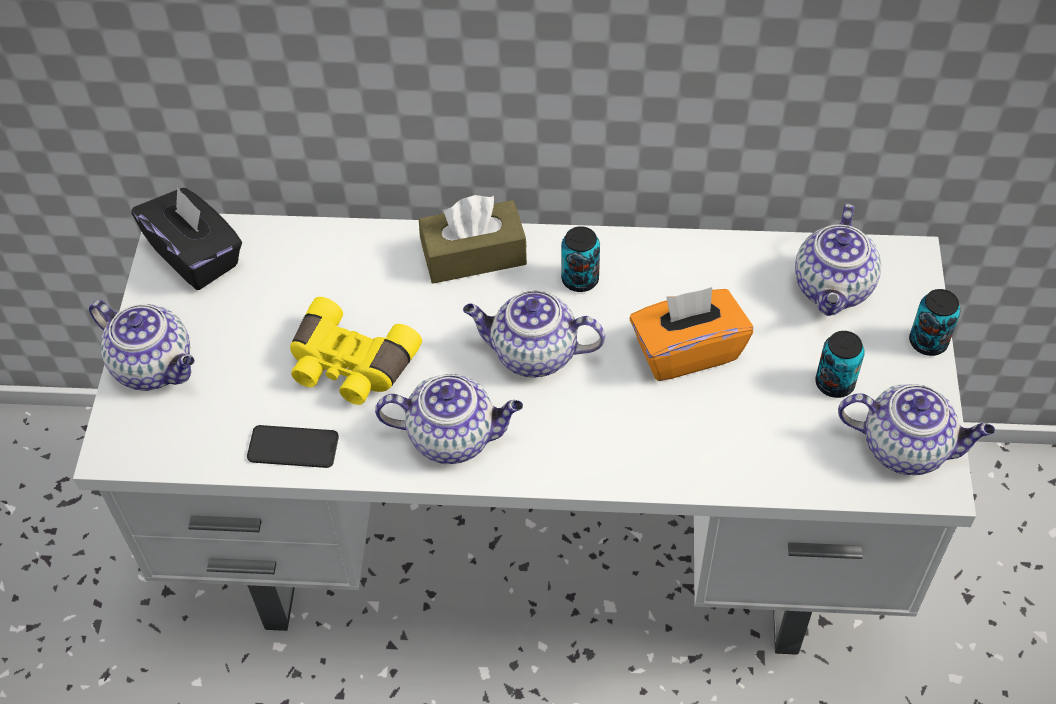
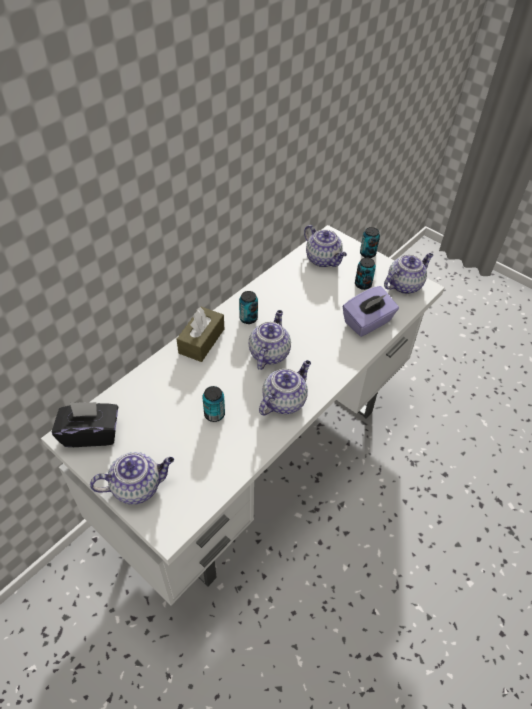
camera: 55 degrees left, 5 degrees down
phone [247,425,339,468] -> none
yellow binoculars [290,297,422,405] -> can [202,386,225,422]
teapot [463,290,605,378] -> teapot turned 150 degrees clockwise [249,310,291,370]
orange tissue box [629,287,753,381] -> none
none -> purple tissue box [343,286,399,337]

